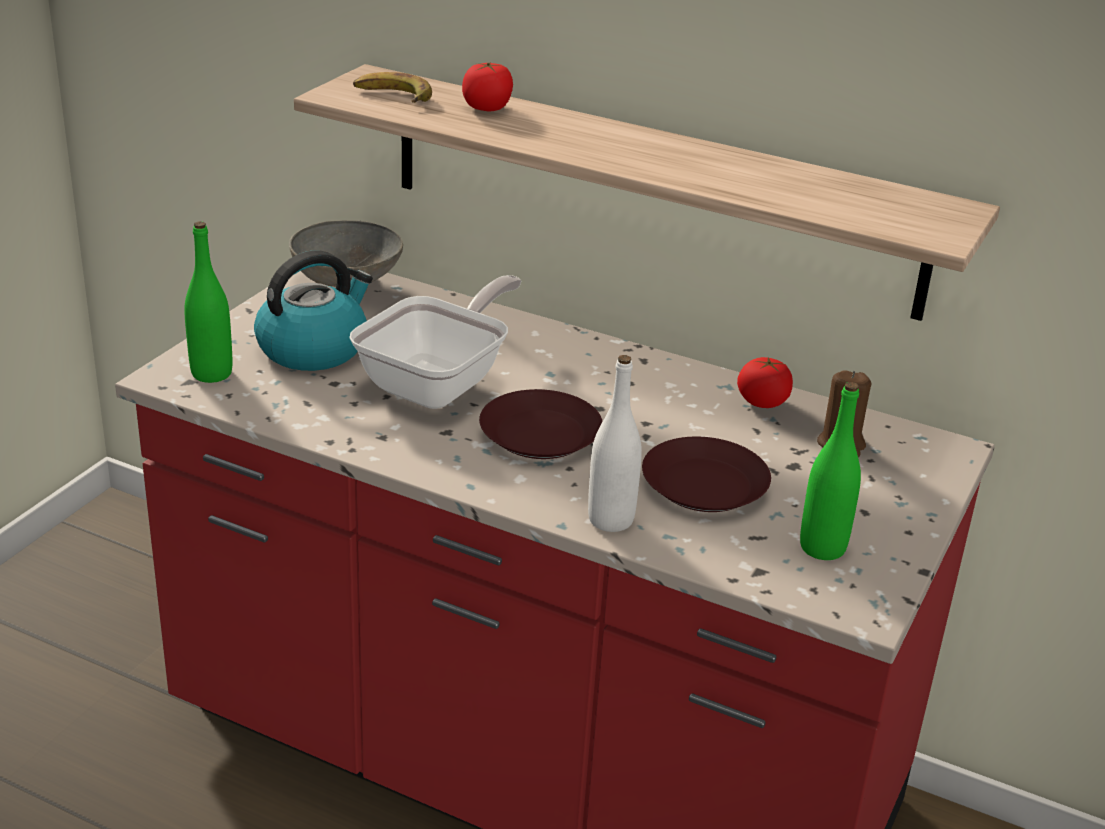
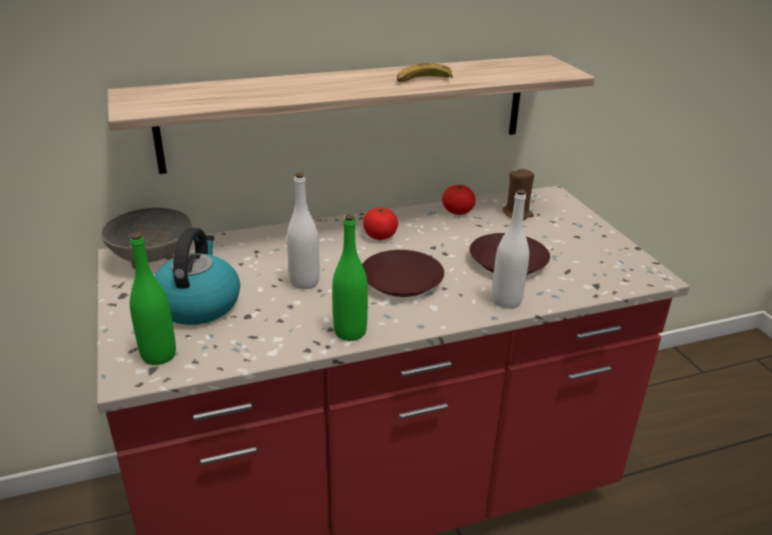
camera: 45 degrees left, 0 degrees up
frying pan [349,275,522,409] -> white bottle [287,173,320,289]
banana [353,72,432,103] -> banana moved to [397,63,453,82]
tomato [462,62,513,111] -> tomato moved to [363,207,398,240]
green bottle [800,382,861,560] -> green bottle moved to [332,214,368,341]

